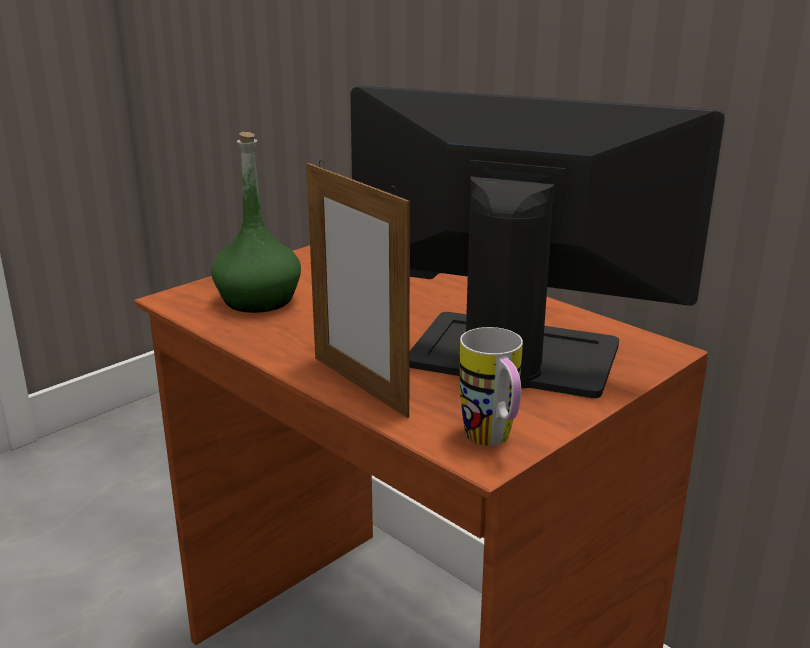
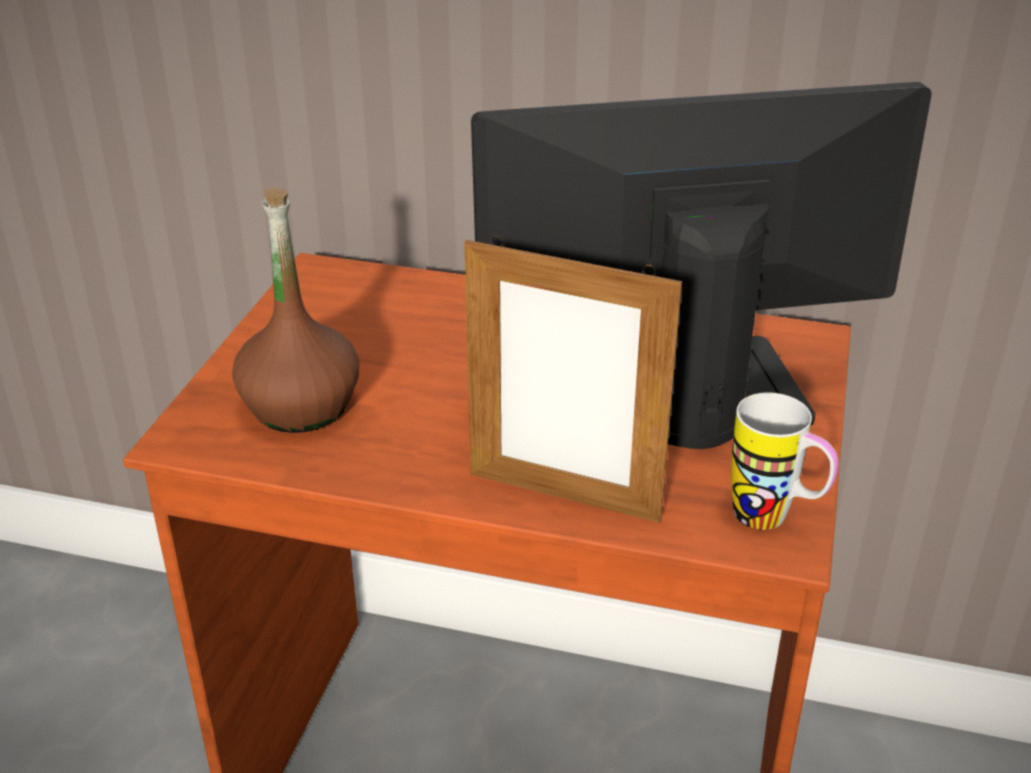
camera: 30 degrees left, 10 degrees up
green bottle [211,132,301,313] -> brown bottle [232,187,360,433]

